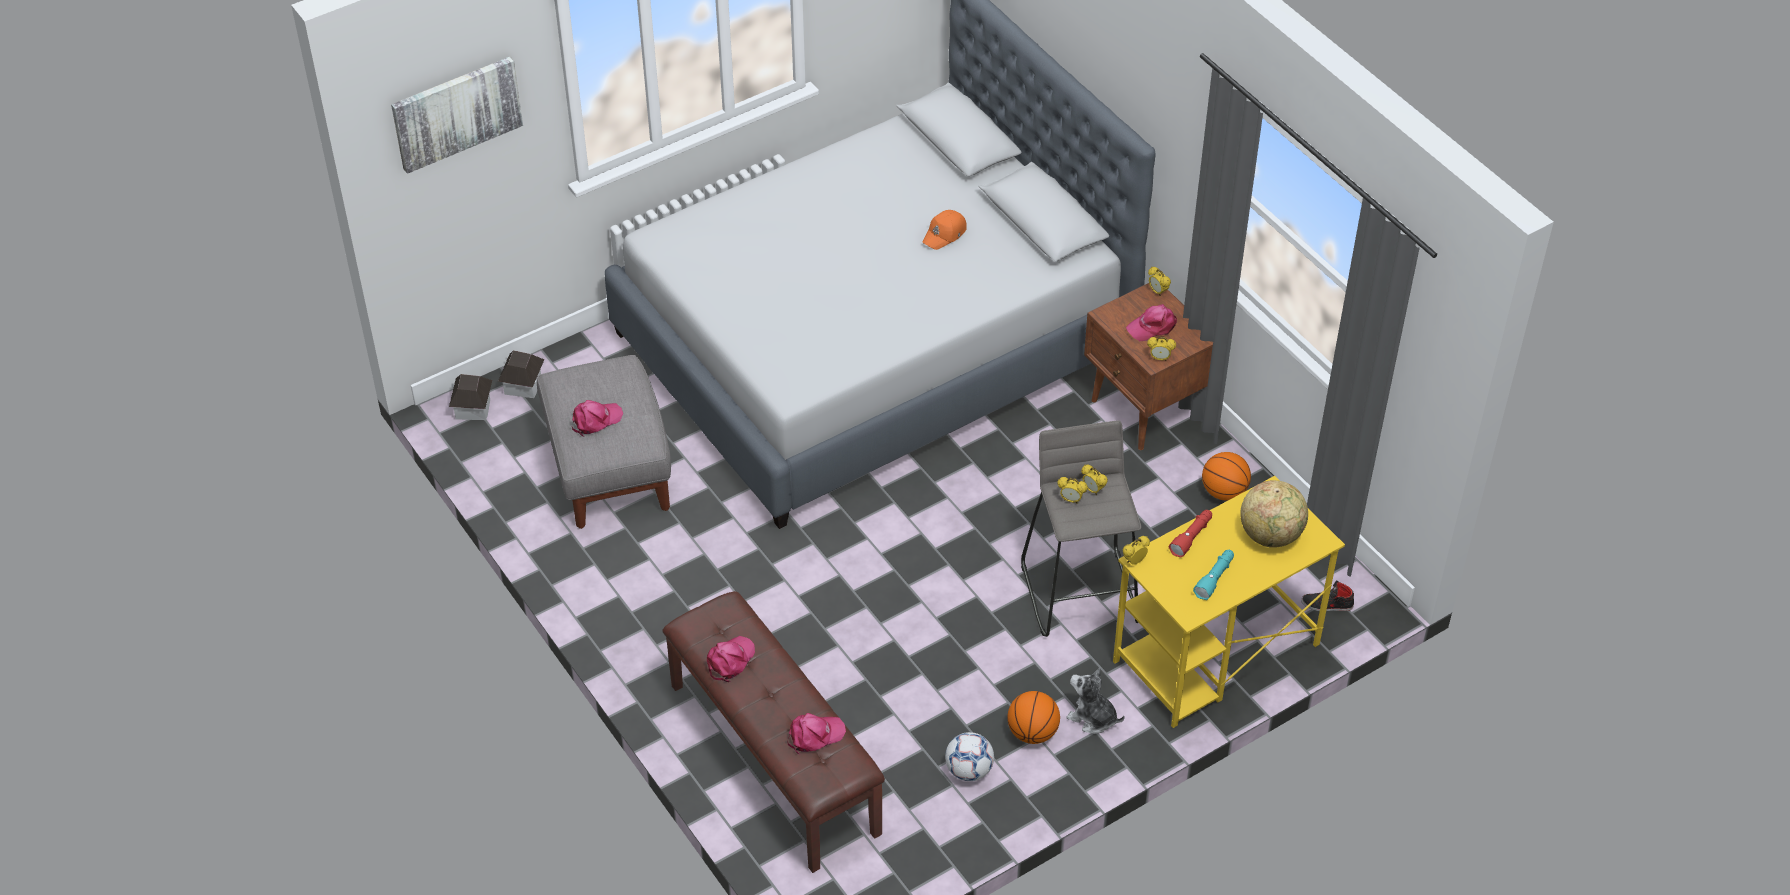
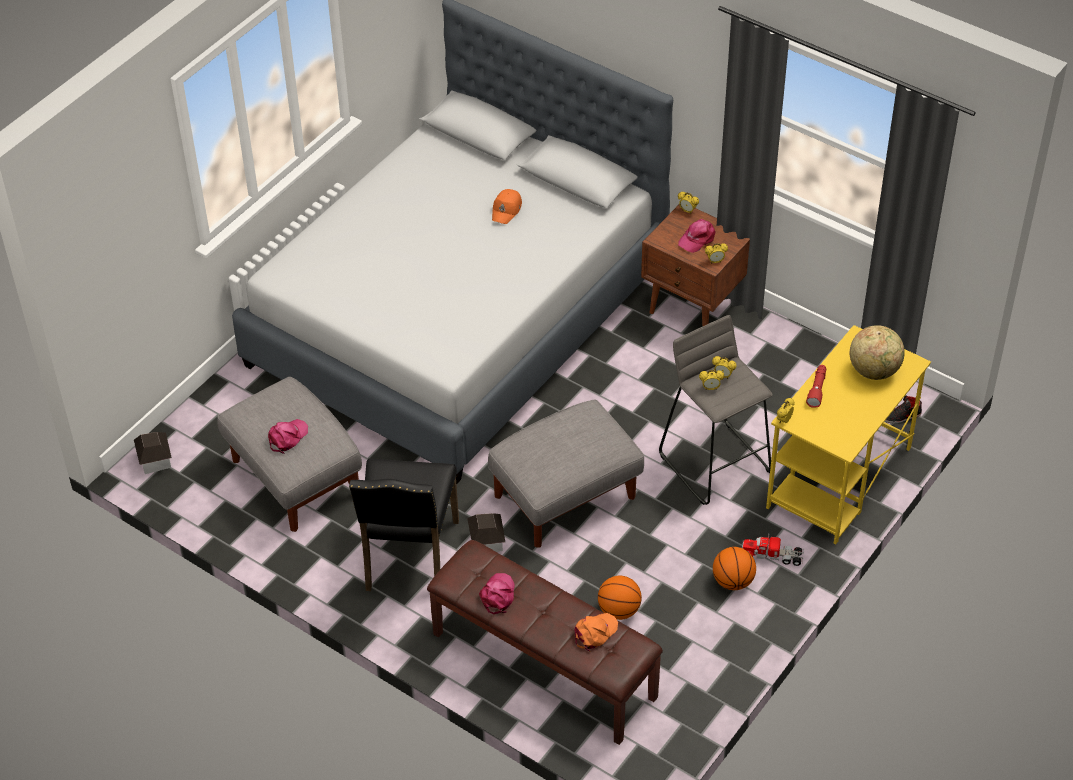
camera: 20 degrees left, 0 degrees up
picture [391,57,523,174] -> none
toy house [498,350,545,398] -> toy house moved to [467,513,505,552]
pink cap [787,713,846,754] -> orange cap [575,613,618,652]
football [945,732,994,781] -> none
plush toy [1066,667,1125,734] -> toy truck [742,533,804,566]
turquoise flashlight [1193,550,1234,600] -> none
basketball [1202,452,1251,500] -> basketball moved to [598,576,642,620]
none -> black chair [349,458,459,591]
none -> grey ottoman [488,399,644,547]

